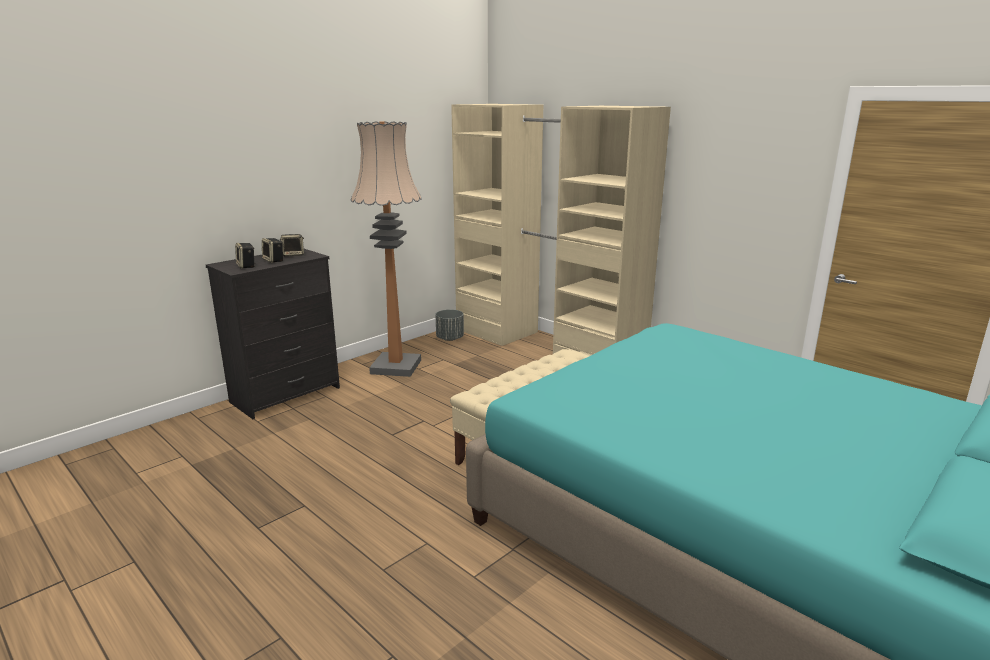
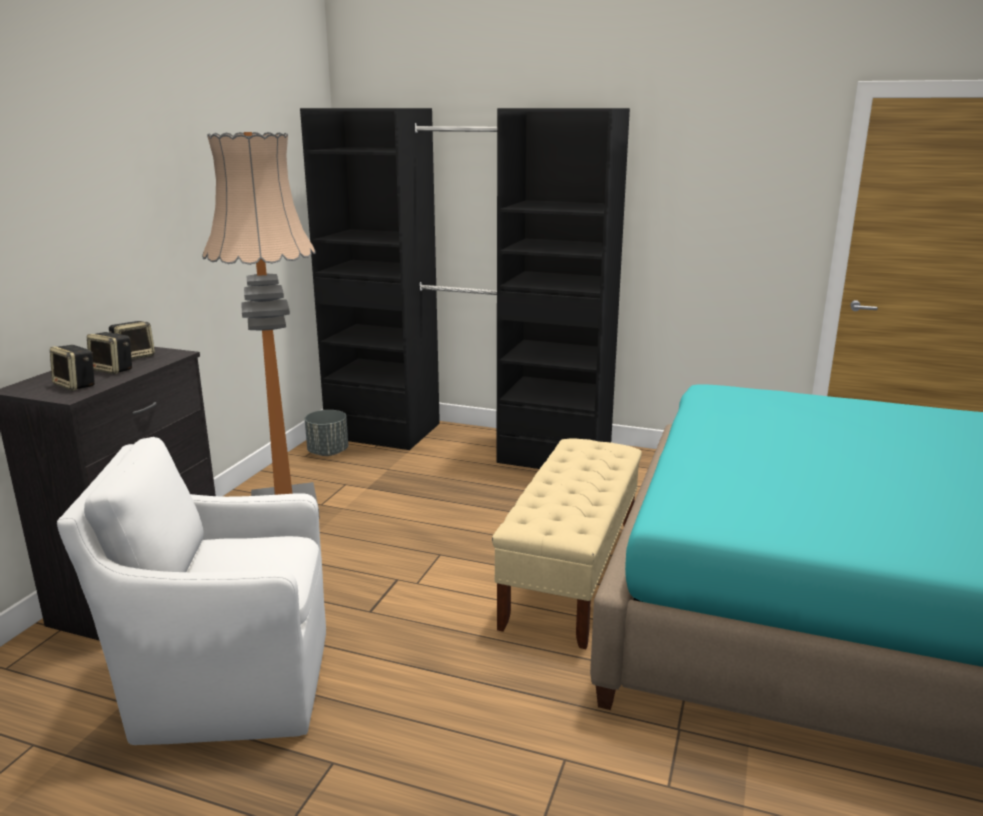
camera: 25 degrees left, 0 degrees up
beige wardrobe [451,104,671,356] -> black wardrobe [300,108,630,469]
none -> white armchair [57,437,326,745]

